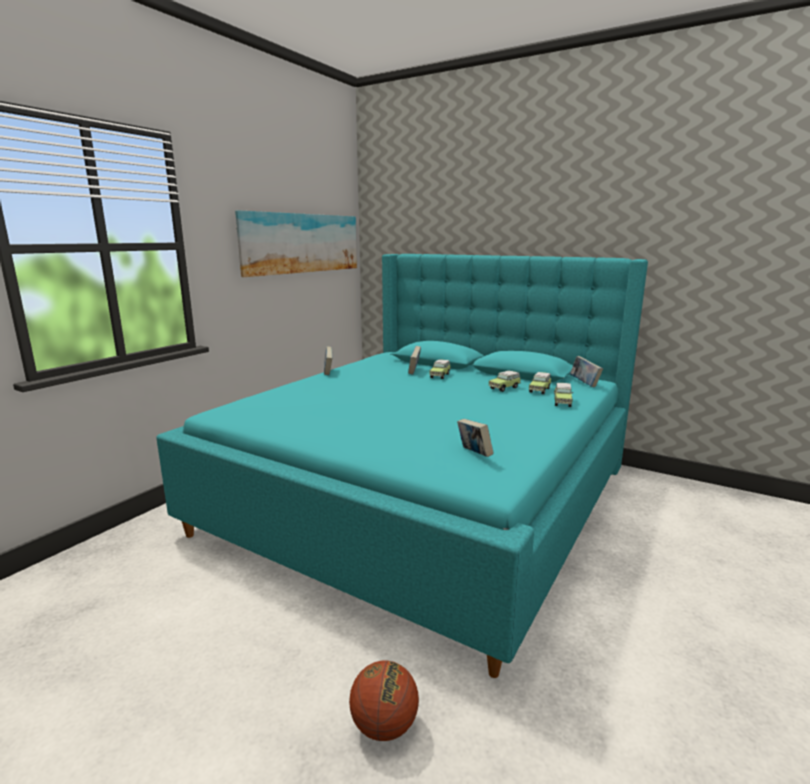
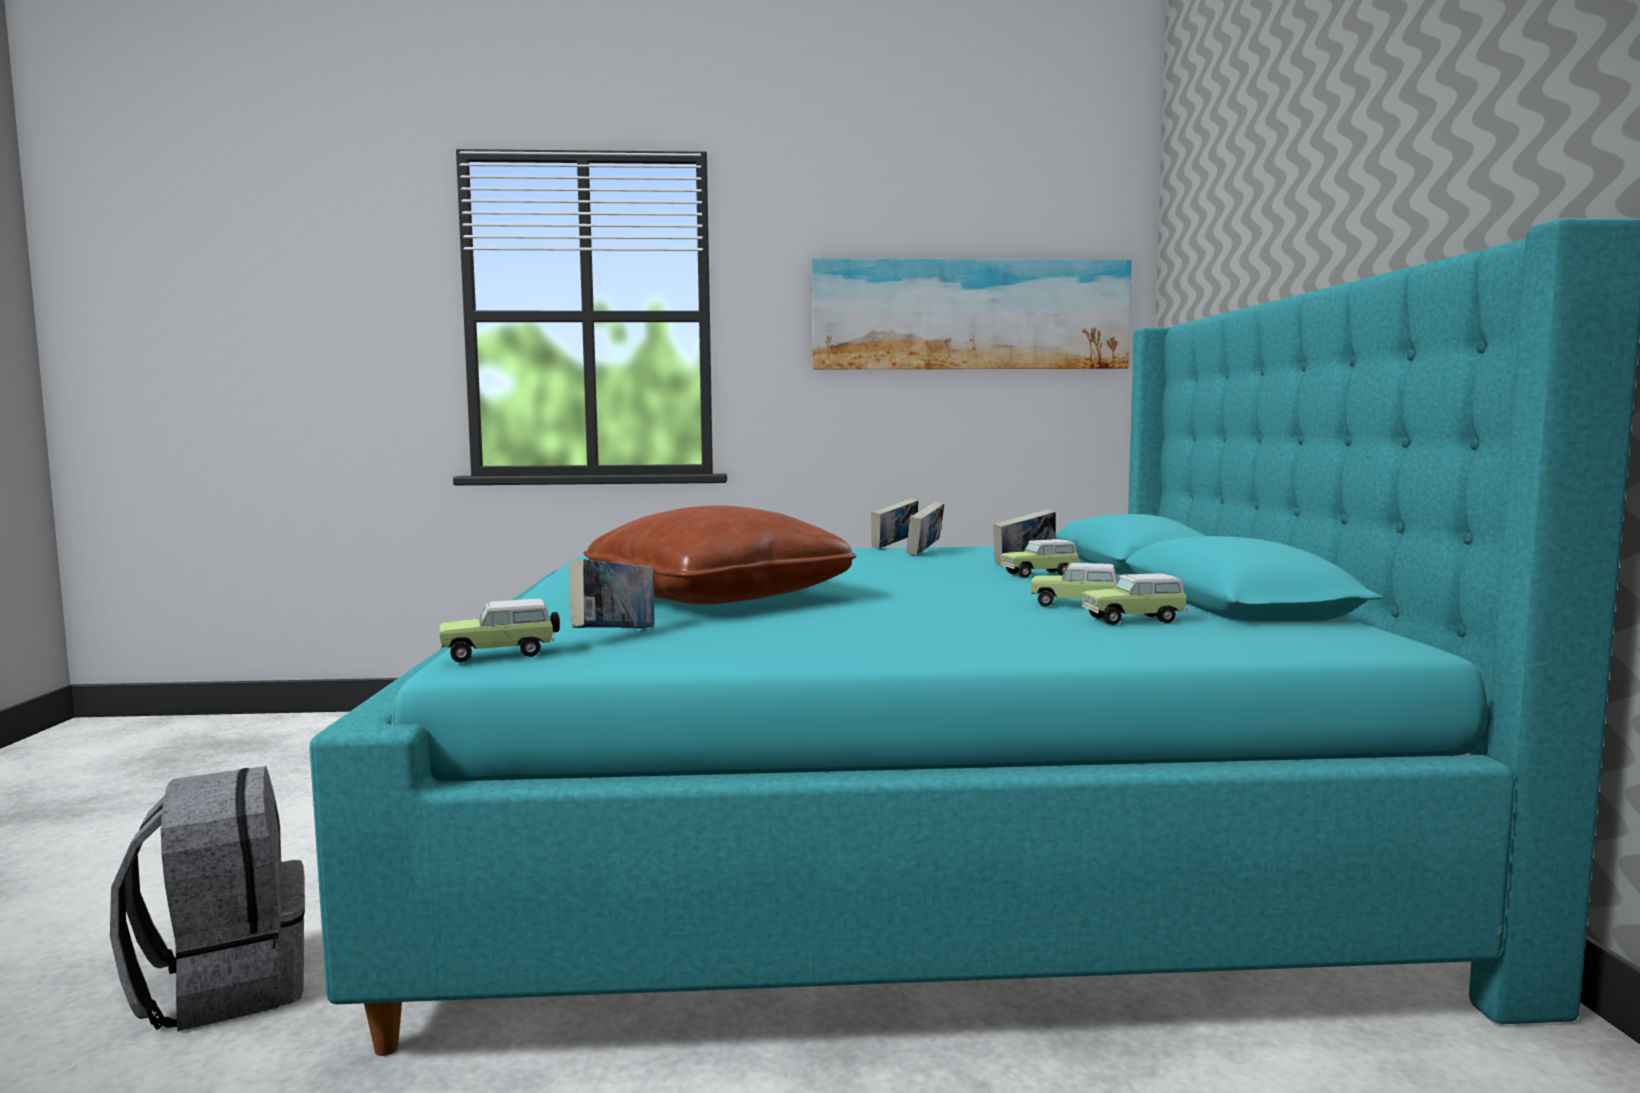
camera: 55 degrees right, 10 degrees down
basketball [349,661,419,741] -> grey backpack [110,766,305,1032]
toy car [554,383,573,407] -> toy car moved to [440,599,560,663]
book [570,356,603,387] -> book moved to [907,501,944,556]
none -> brown pillow [583,505,856,604]

